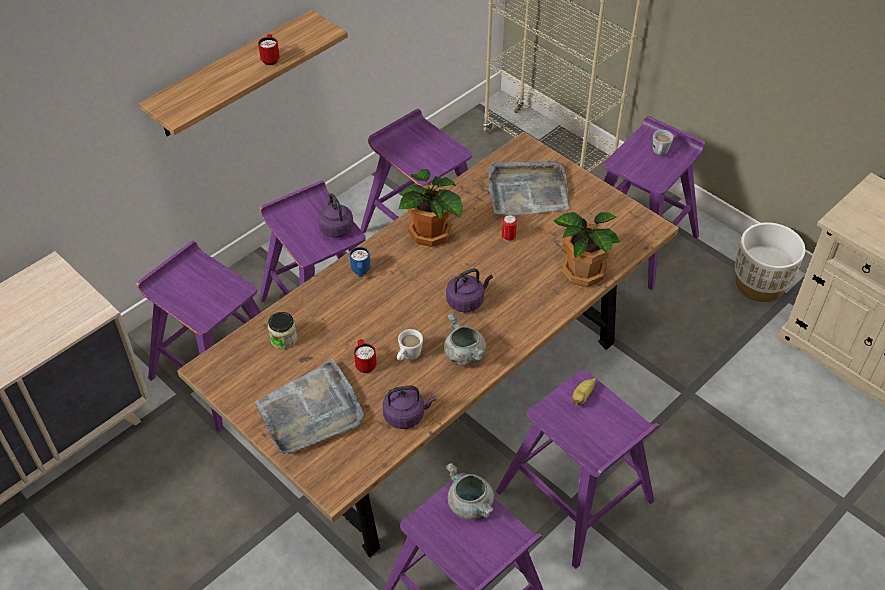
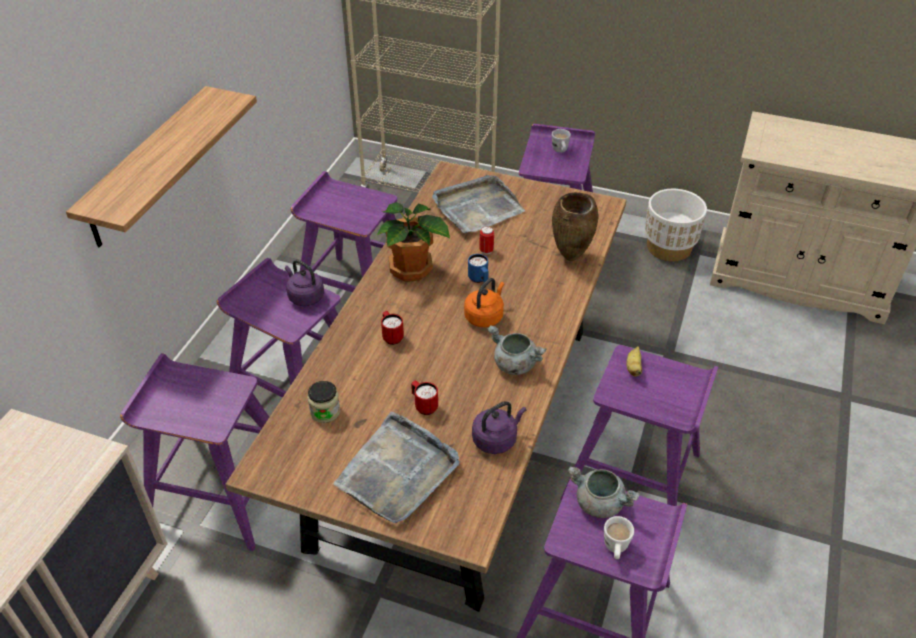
camera: 25 degrees left, 5 degrees down
red mug [258,34,280,65] -> red mug moved to [381,311,404,345]
blue mug [350,247,370,277] -> blue mug moved to [468,254,489,283]
white mug [397,329,423,361] -> white mug moved to [604,516,634,559]
purple kettle [446,268,493,312] -> orange kettle [464,278,504,327]
potted plant [553,212,620,287] -> brown vase [552,192,598,261]

